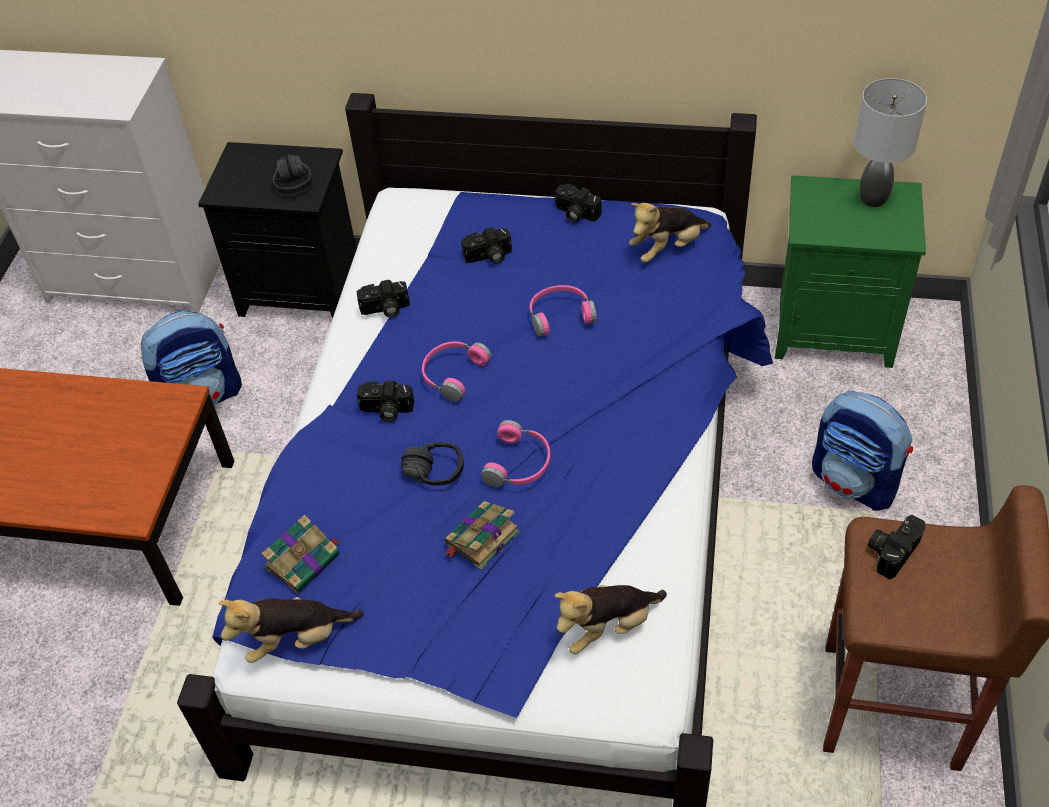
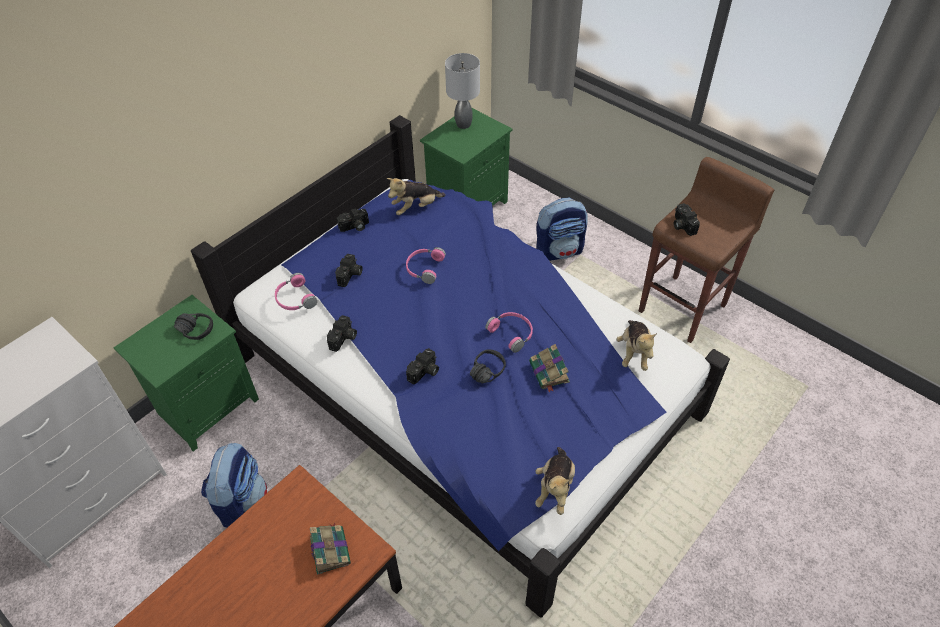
camera: 60 degrees left, 0 degrees up
black nightstand [198,142,357,318] -> green nightstand [114,295,259,452]
book [261,515,341,593] -> book moved to [310,522,351,575]
pink headphones [422,341,492,401] -> pink headphones moved to [275,273,317,310]
plush toy [629,203,711,263] -> plush toy turned 60 degrees clockwise [387,178,446,215]

